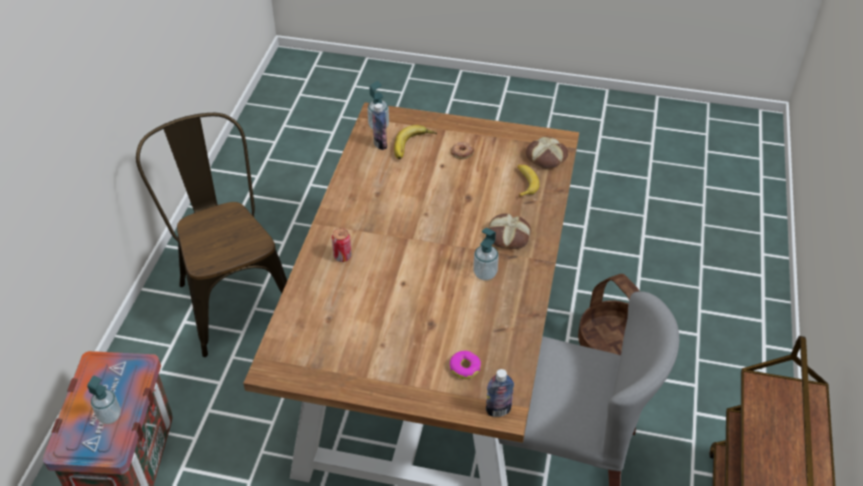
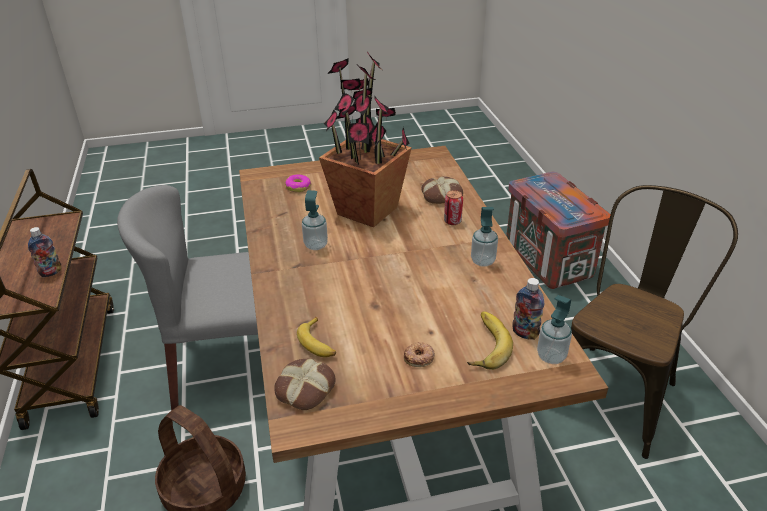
camera: 155 degrees right, 10 degrees down
soap dispenser [87,376,121,424] -> soap dispenser moved to [471,207,498,267]
brown chair [136,113,287,357] -> brown chair turned 90 degrees counterclockwise [571,185,738,459]
bottle [486,369,514,417] -> bottle moved to [28,227,61,277]
bread [489,214,531,249] -> bread moved to [421,176,463,204]
none -> potted plant [319,52,412,227]

